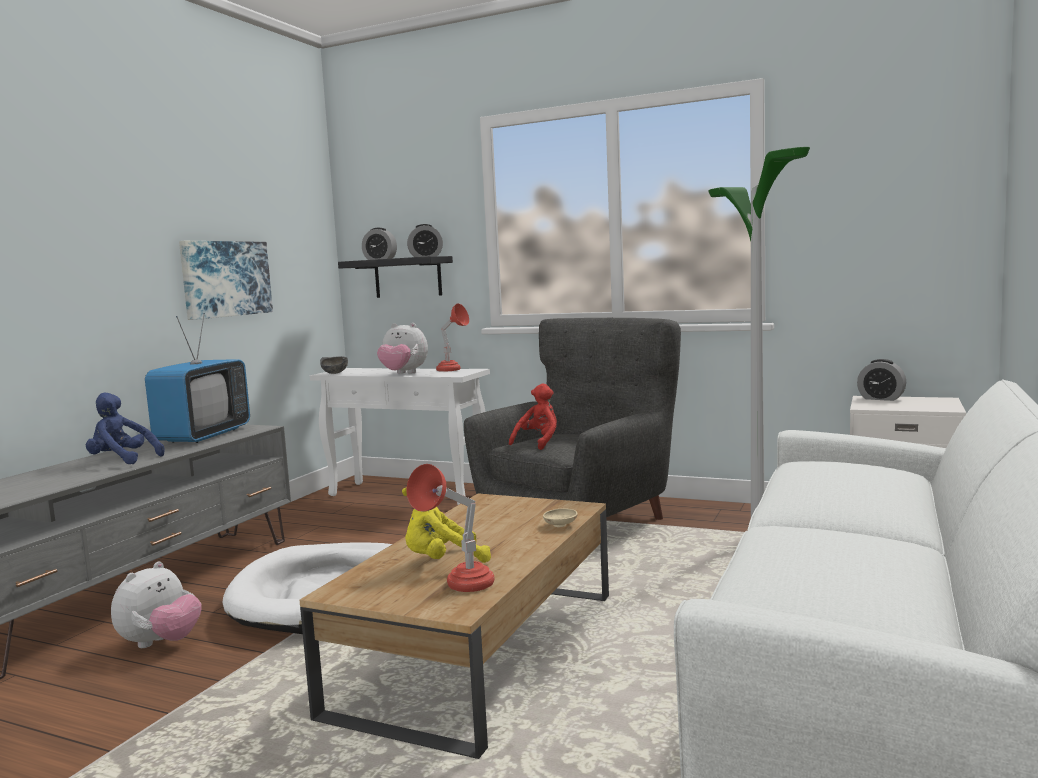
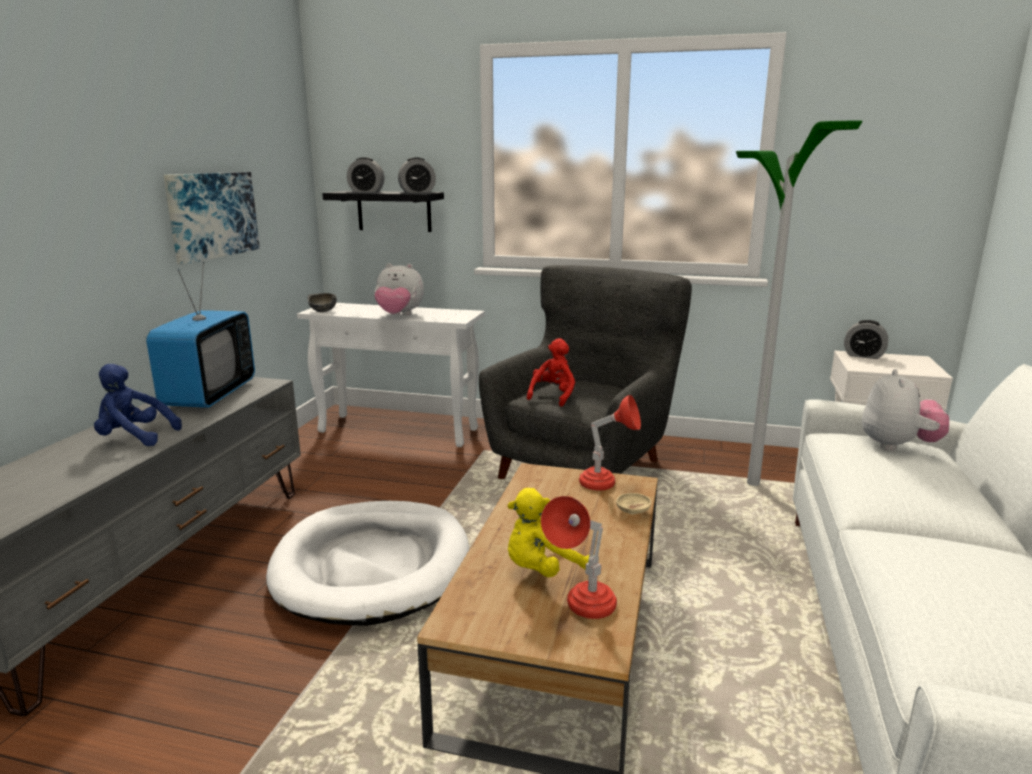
camera: 10 degrees left, 10 degrees up
plush toy [111,562,202,648] -> plush toy moved to [862,369,949,451]
red table lamp [436,303,469,372] -> red table lamp moved to [579,395,641,491]

